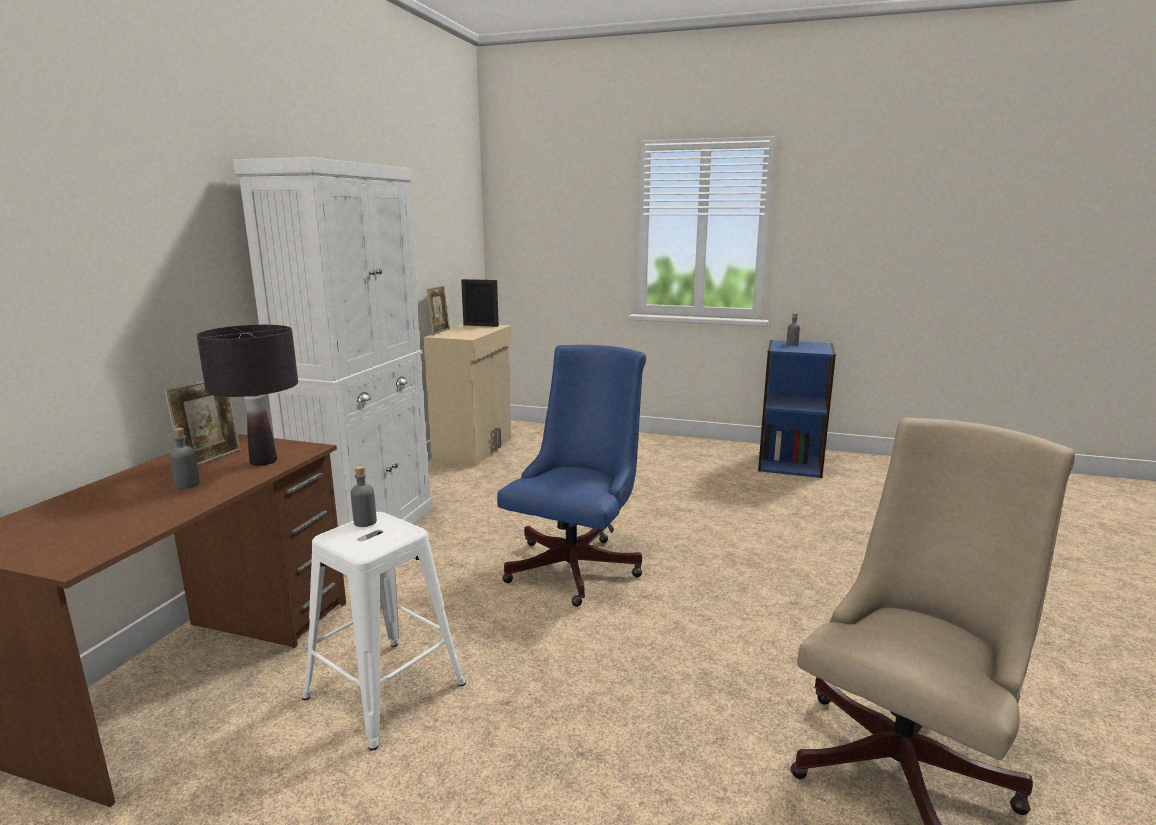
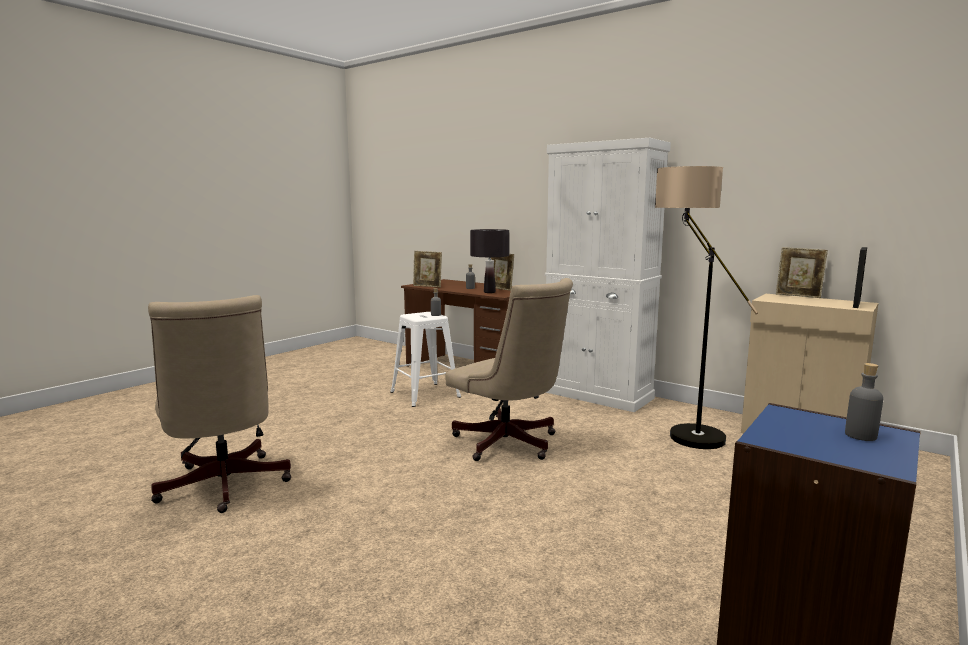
camera: 110 degrees right, 5 degrees down
blue office chair [497,345,646,607] -> beige office chair [445,278,573,461]
none -> picture frame [413,251,442,287]
none -> floor lamp [655,166,758,449]

